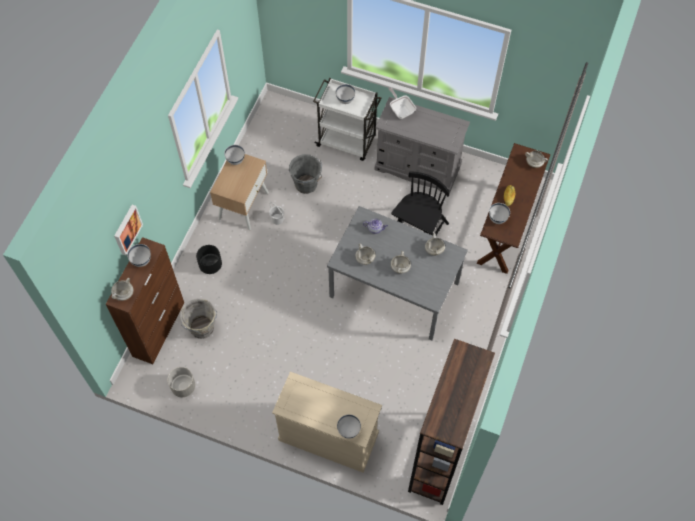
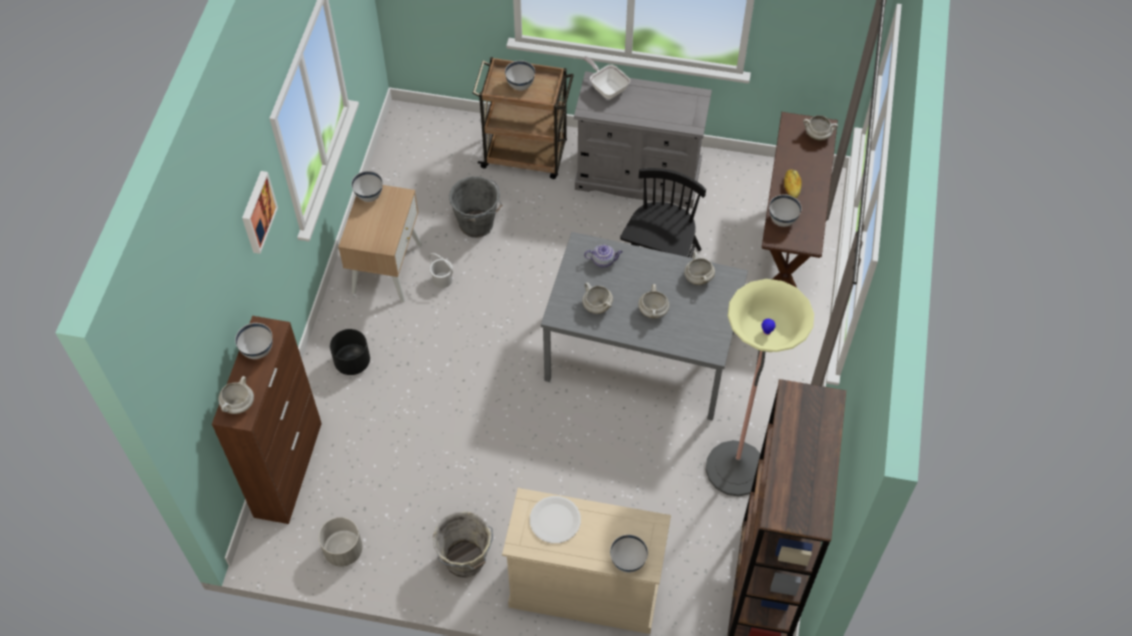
camera: 10 degrees left, 5 degrees down
picture [114,205,143,255] -> picture moved to [242,171,278,254]
grey bucket [180,298,217,339] -> grey bucket moved to [433,511,493,578]
white cart [313,78,381,161] -> brown cart [472,57,574,179]
none -> white plate [530,496,581,543]
none -> floor lamp [706,279,814,497]

